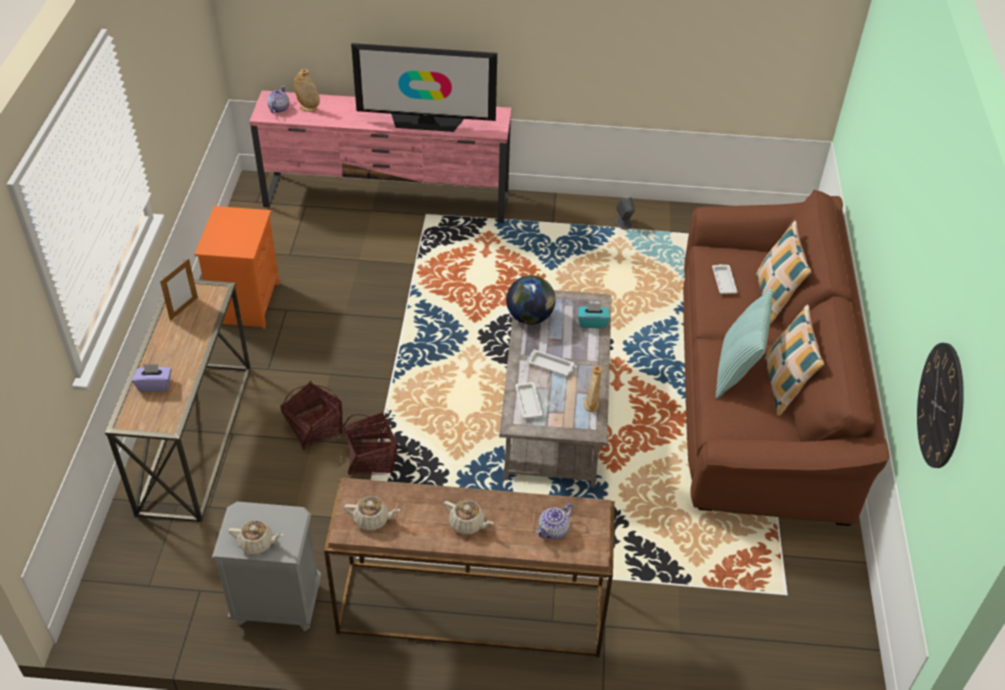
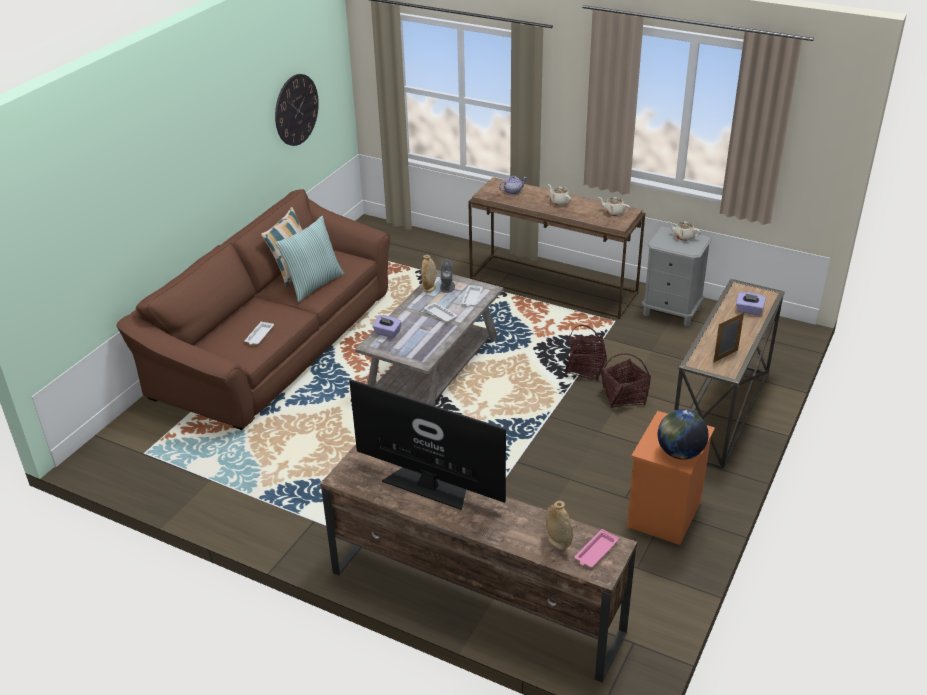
camera: 155 degrees left, 10 degrees down
pink tv stand [249,90,512,224] -> brown tv stand [320,444,637,683]
teapot [267,86,289,113] -> pink tray [575,529,619,567]
globe [506,275,556,325] -> globe moved to [658,409,709,460]
turquoise tissue box [578,303,610,329] -> purple tissue box [372,315,402,338]
grey speaker [615,197,635,230] -> grey speaker moved to [440,259,455,293]
pillow [756,221,811,324] -> none

